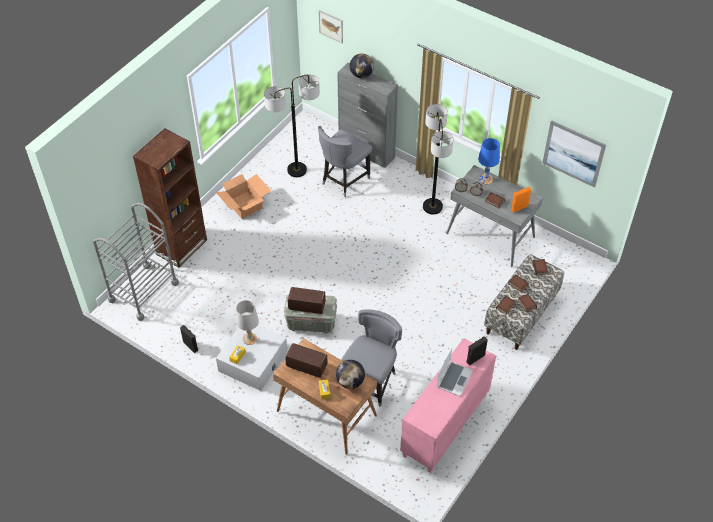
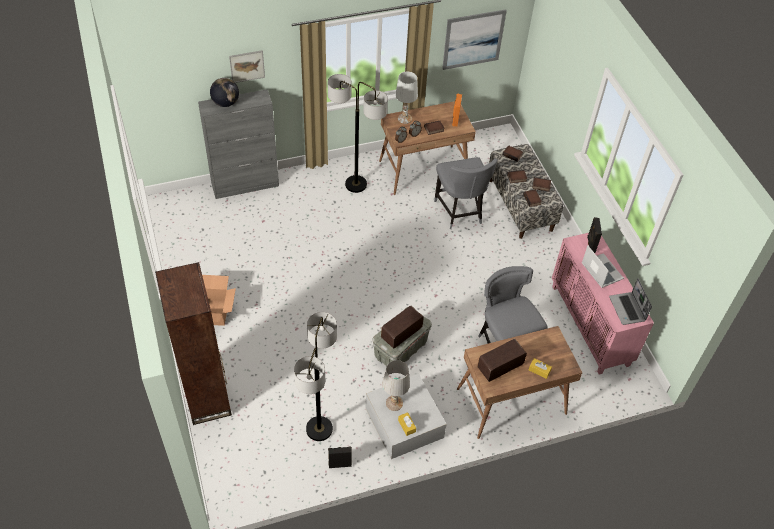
camera: 55 degrees left, 0 degrees up
grey cart [93,203,179,321] -> none
floor lamp [264,75,320,177] -> floor lamp moved to [294,312,337,441]
grey chair [318,126,372,197] -> grey chair moved to [434,157,498,229]
picture [319,10,343,43] -> picture moved to [229,50,265,83]
globe [336,360,365,389] -> none
grey desk [446,165,543,267] -> brown desk [379,101,476,195]
blue table lamp [478,138,500,184] -> white table lamp [395,72,418,124]
none -> laptop [609,278,652,325]

